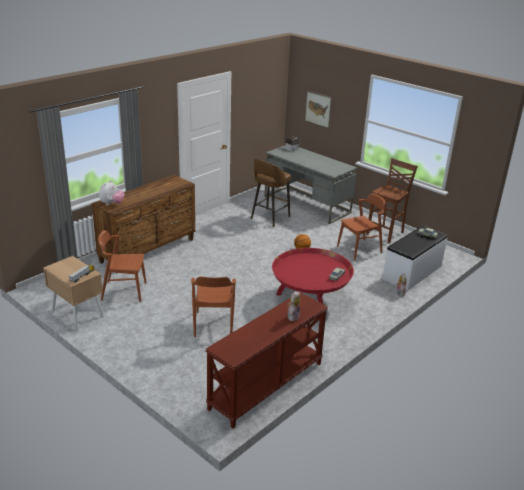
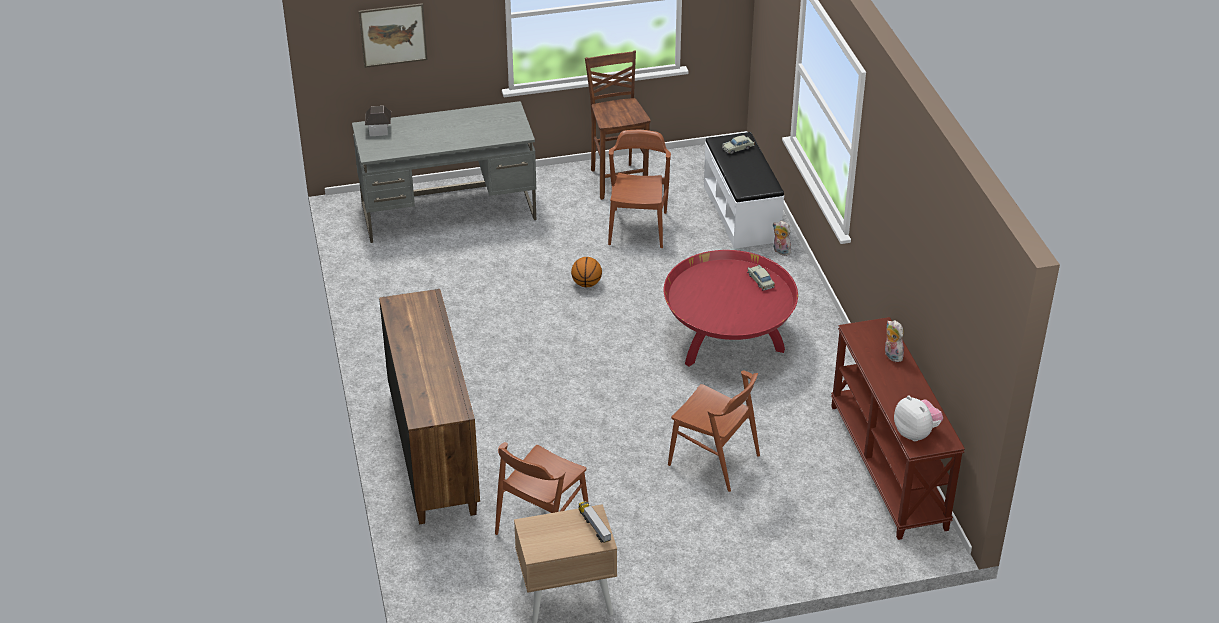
camera: 55 degrees left, 10 degrees up
plush toy [99,180,124,205] -> plush toy moved to [894,396,943,441]
brown stool [251,159,291,227] -> none

